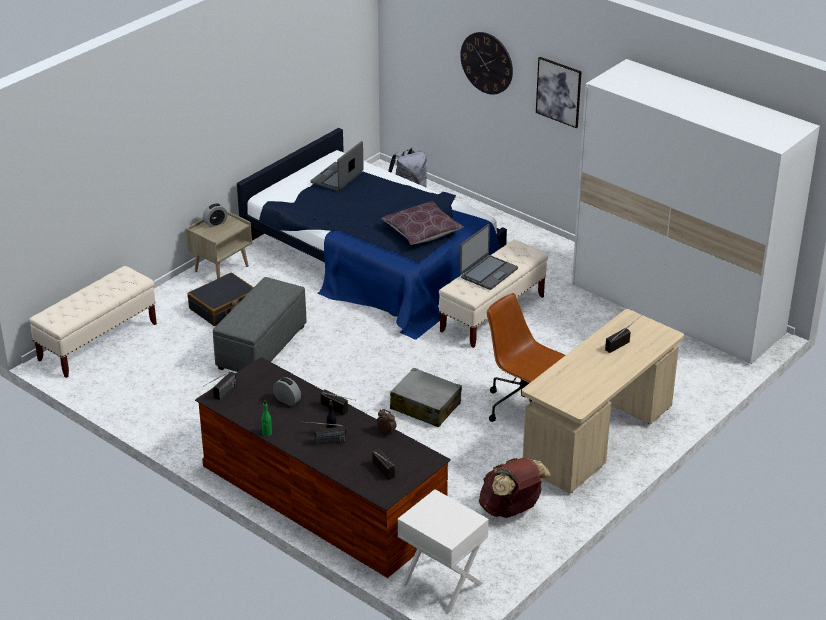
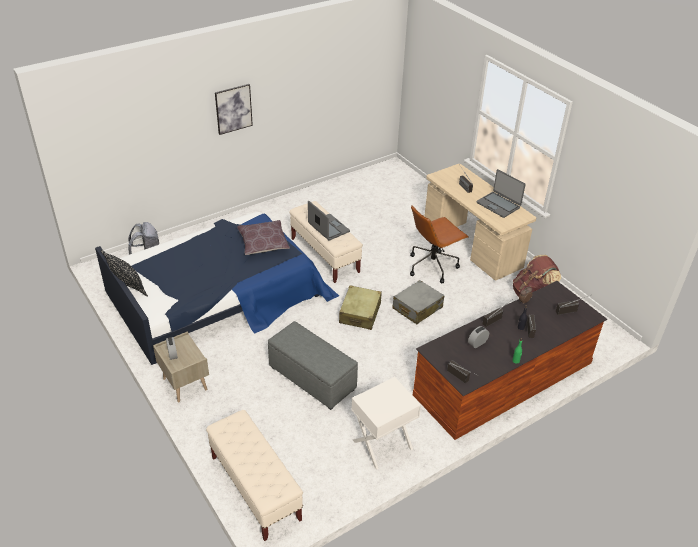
camera: 75 degrees left, 5 degrees up
black suitcase [187,273,254,326] -> none
laptop [311,141,364,191] -> laptop moved to [476,169,526,218]
white nightstand [398,489,489,614] -> white nightstand moved to [351,377,421,469]
wall clock [460,32,513,95] -> none
white wardrobe [572,59,820,364] -> none
none -> black pillow [101,250,148,297]
none -> beige suitcase [339,285,382,330]

